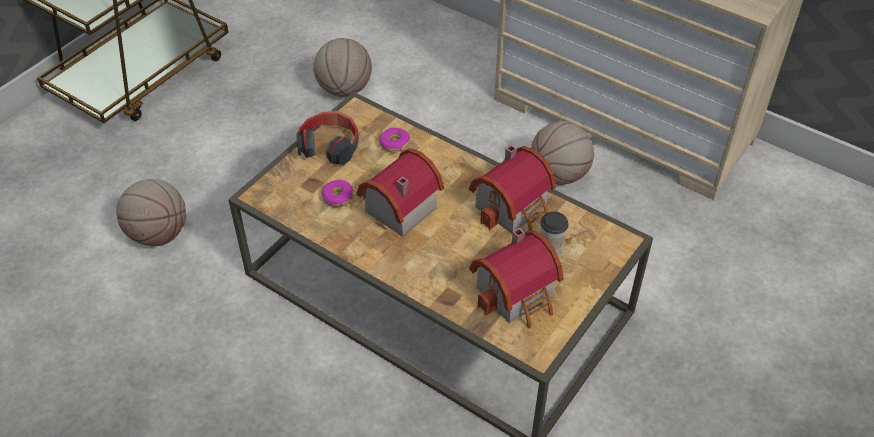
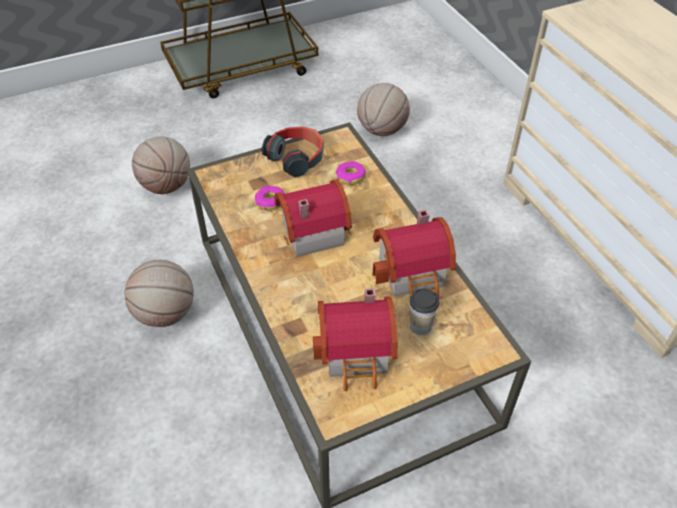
camera: 30 degrees right, 0 degrees up
basketball [531,121,594,185] -> basketball moved to [124,260,194,327]

